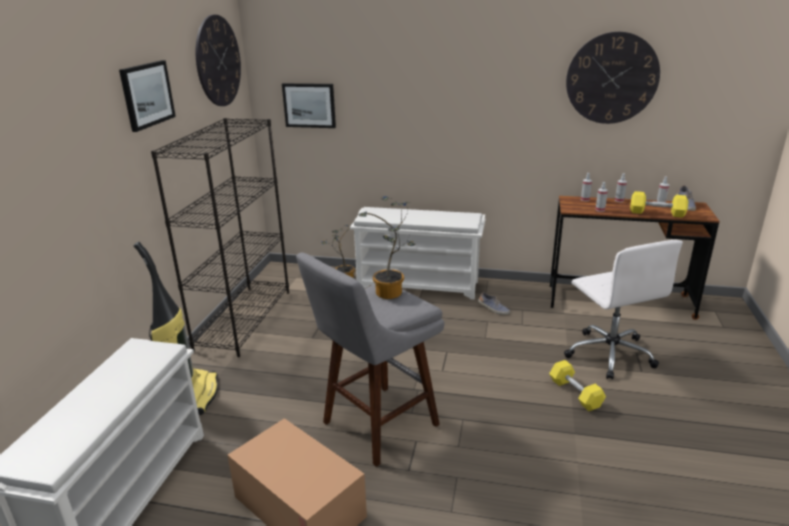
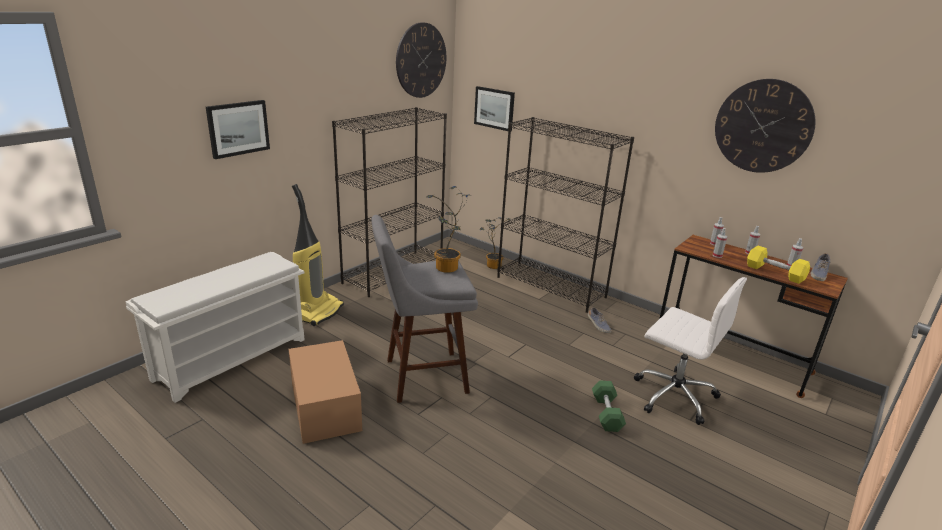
camera: 25 degrees right, 0 degrees up
picture [119,60,176,132] -> picture moved to [206,100,270,159]
white shoe rack [350,207,485,300] -> black bookcase [497,117,634,313]
yellow dumbbell [549,360,606,411] -> green dumbbell [592,380,626,432]
white office chair [564,240,683,379] -> white office chair turned 60 degrees counterclockwise [634,277,747,425]

